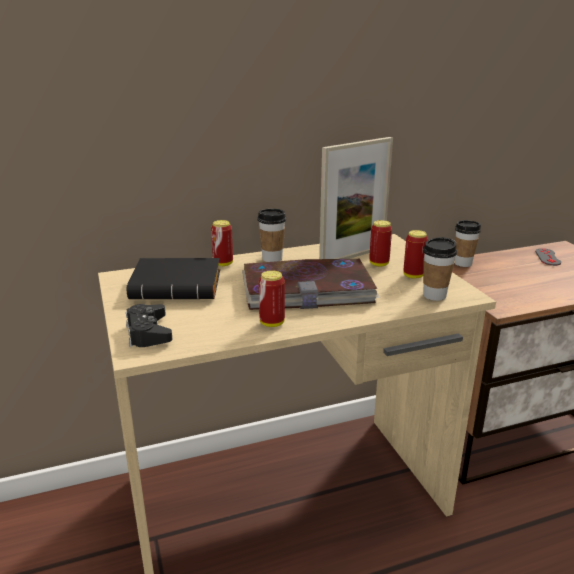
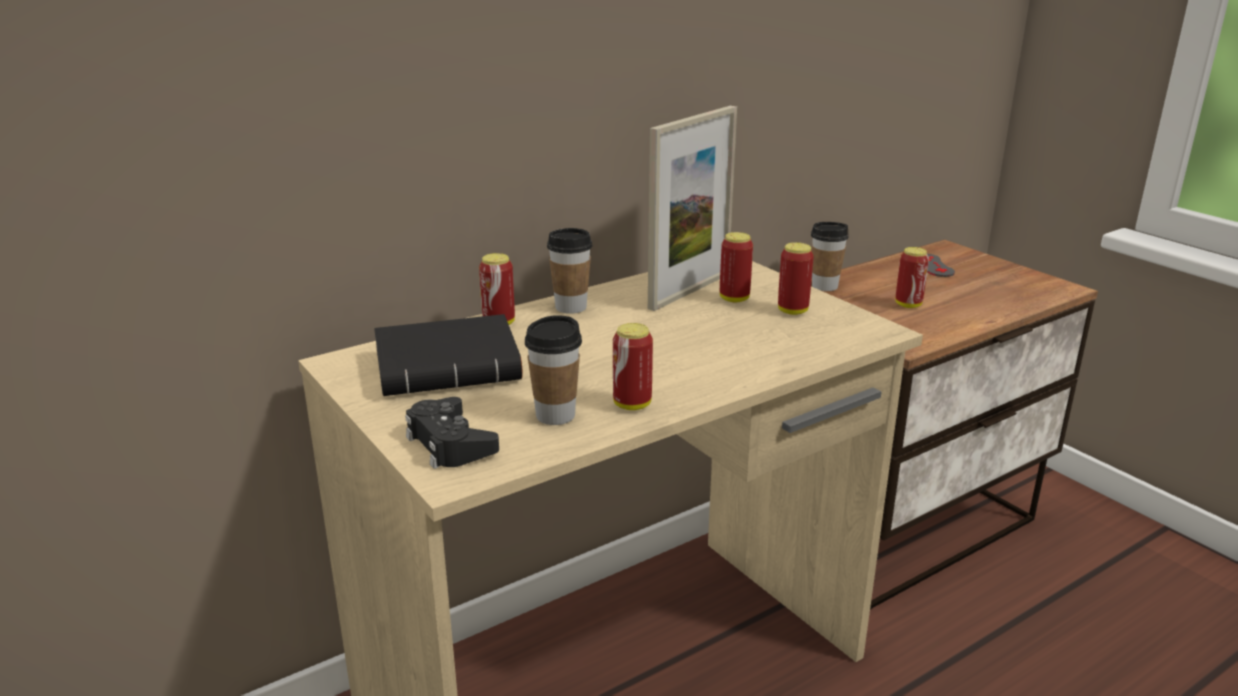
camera: 15 degrees left, 0 degrees up
book [242,259,380,310] -> none
cup [423,237,457,301] -> cup moved to [525,315,582,425]
none -> can [895,247,929,308]

